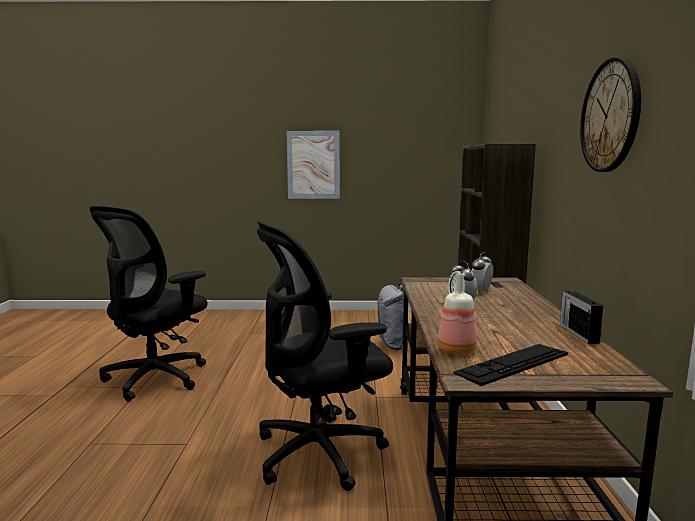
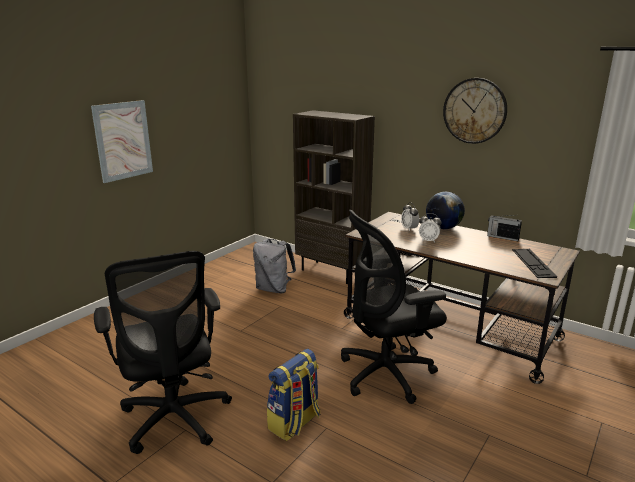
camera: 55 degrees left, 10 degrees up
black office chair [257,221,393,491] -> black office chair turned 60 degrees clockwise [341,210,447,404]
bottle [437,273,477,355] -> none
none -> backpack [267,349,320,441]
none -> globe [426,192,465,229]

